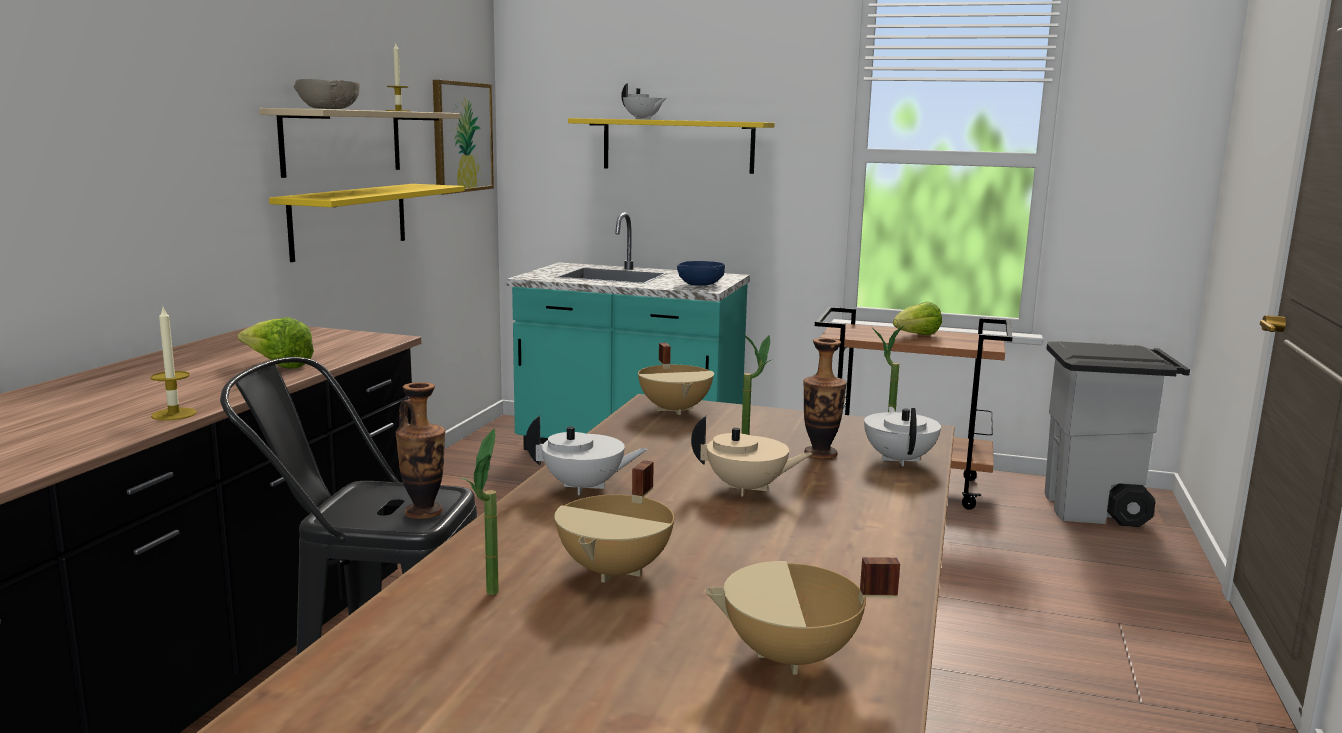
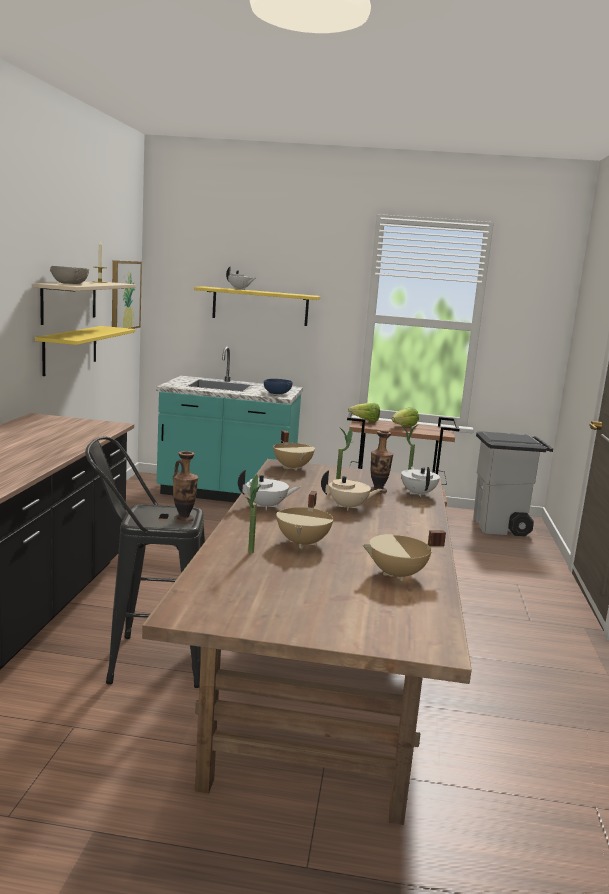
camera: 10 degrees left, 0 degrees up
candle [150,308,197,420] -> none
lettuce [238,317,314,369] -> lettuce moved to [348,403,380,422]

